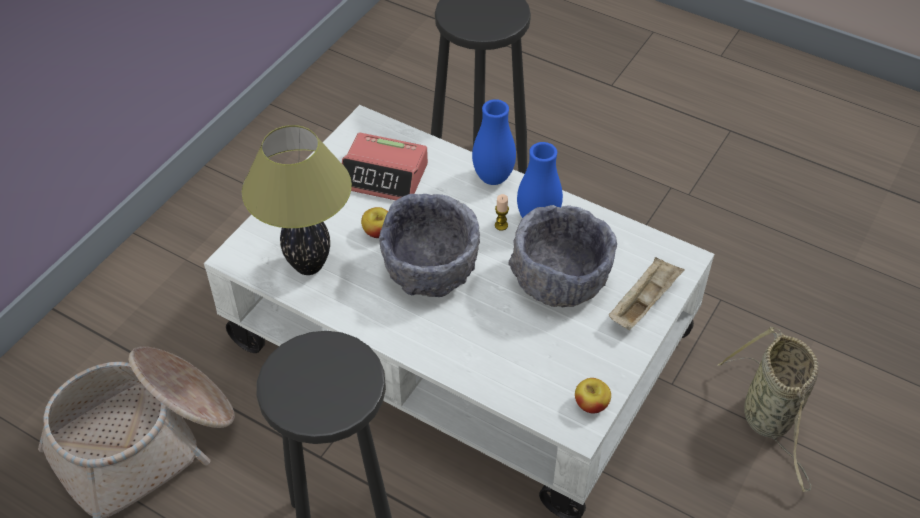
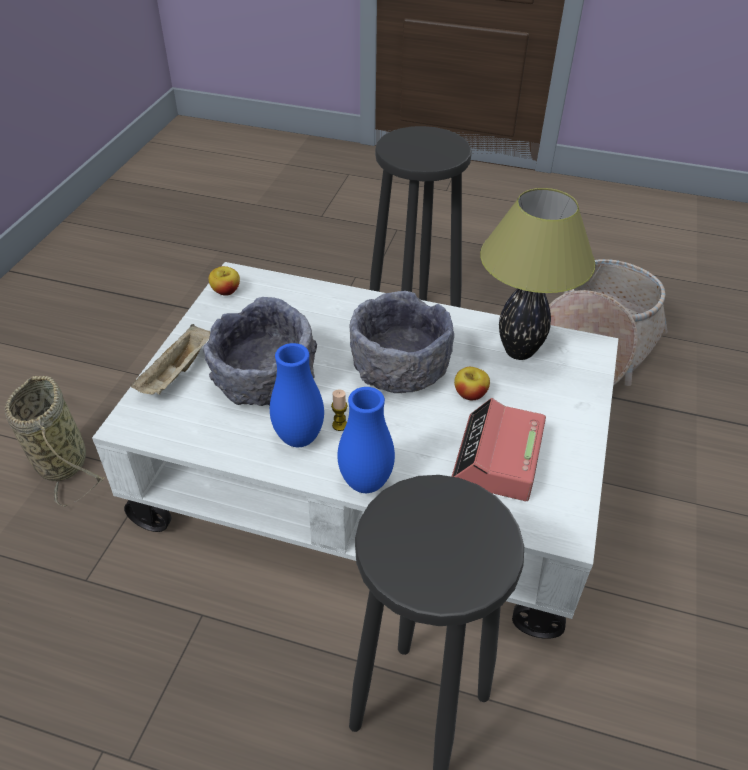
camera: 165 degrees right, 5 degrees down
alarm clock [342,132,428,200] -> alarm clock turned 75 degrees counterclockwise [452,398,546,501]

